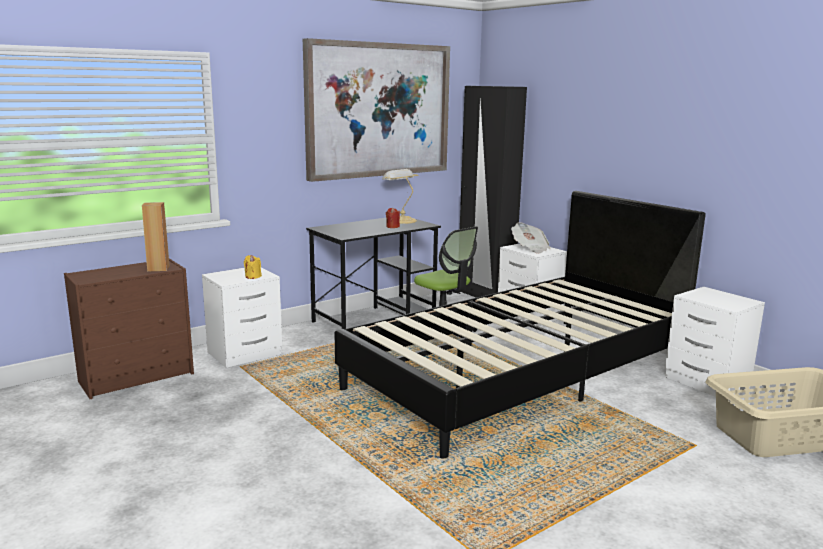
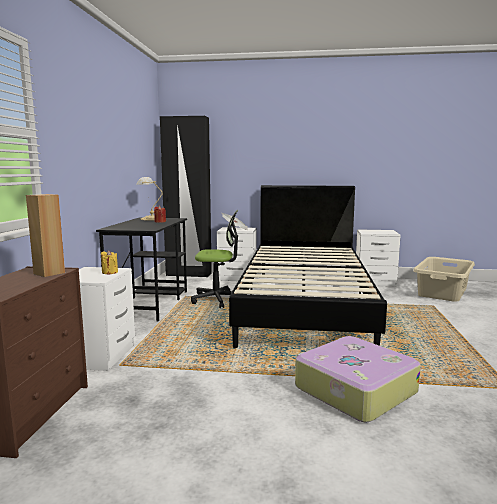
camera: 45 degrees left, 5 degrees down
picture [303,38,450,182] -> none
none -> suitcase [295,336,421,422]

